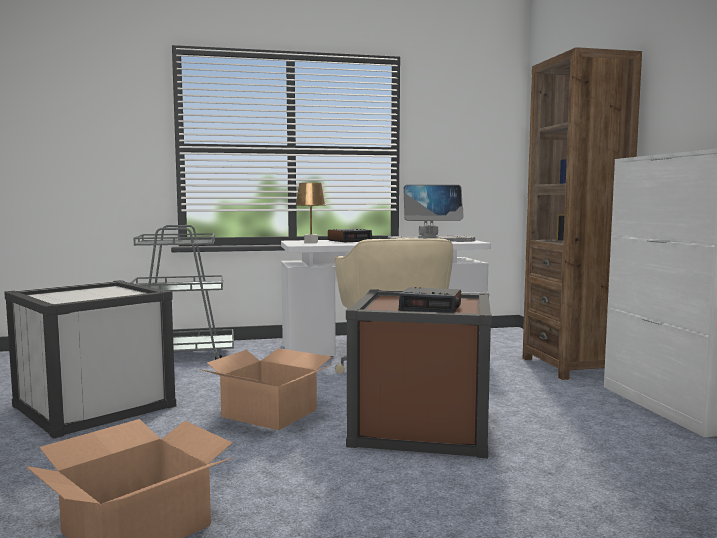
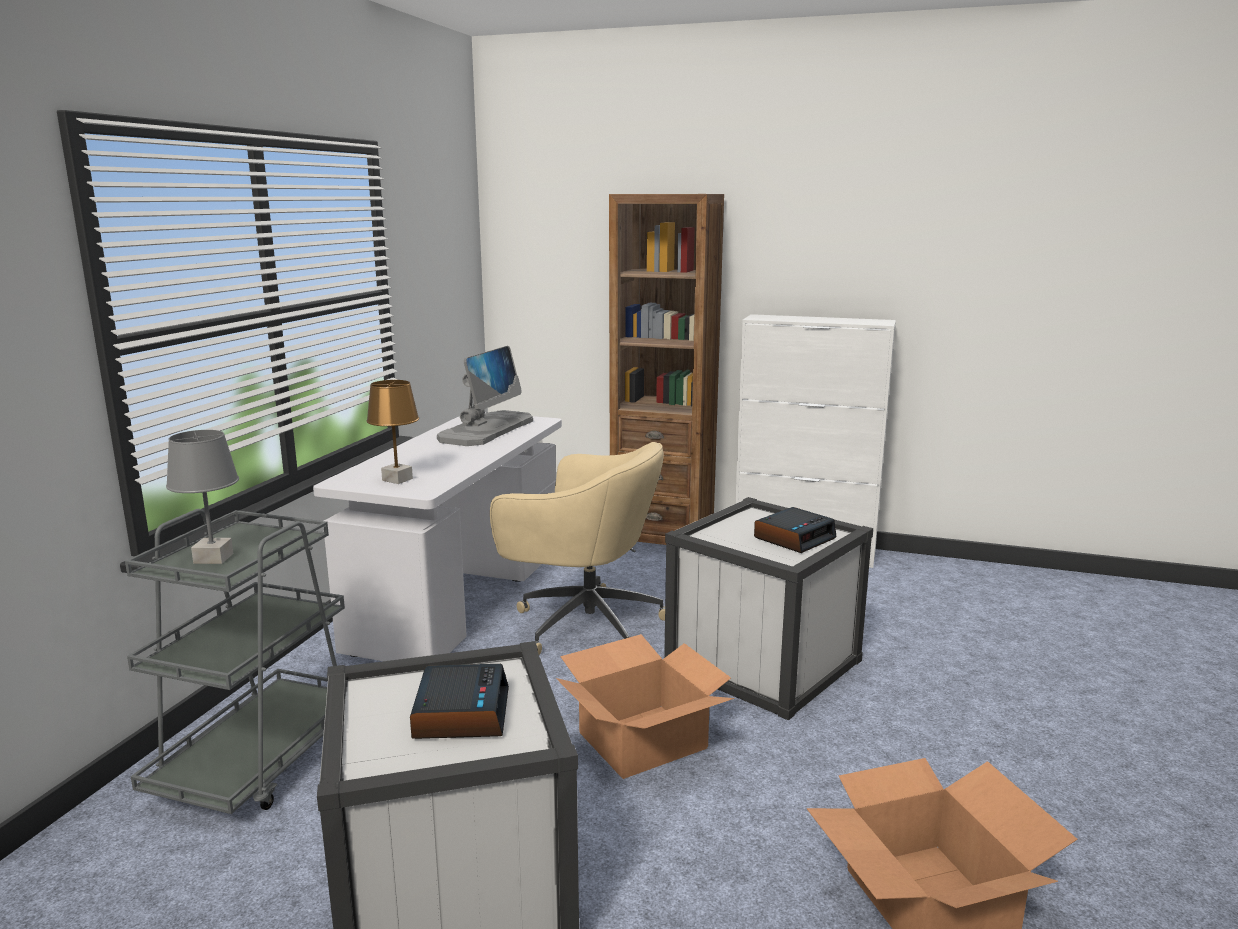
camera: 60 degrees left, 10 degrees up
alarm clock [328,229,373,242] -> alarm clock moved to [410,664,509,739]
brown storage box [346,289,492,458] -> white storage box [664,497,873,721]
none -> grey table lamp [166,430,239,564]

